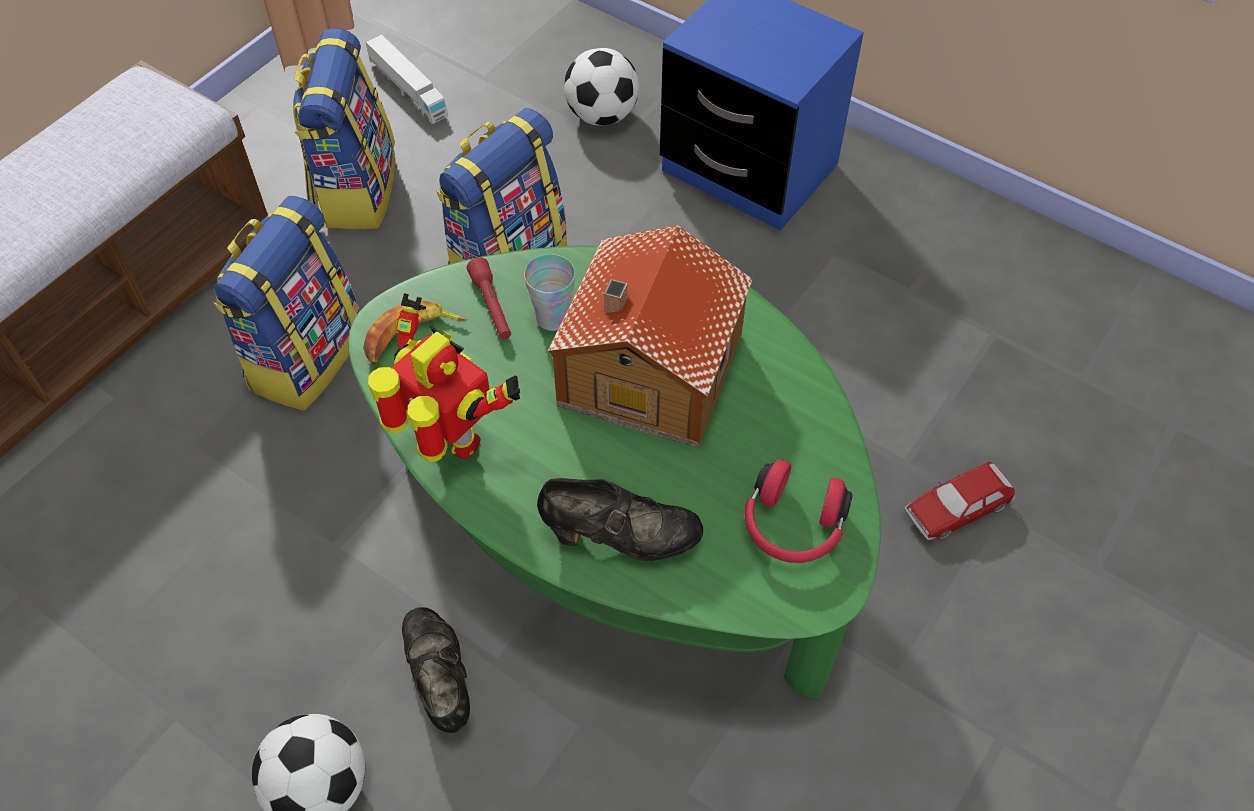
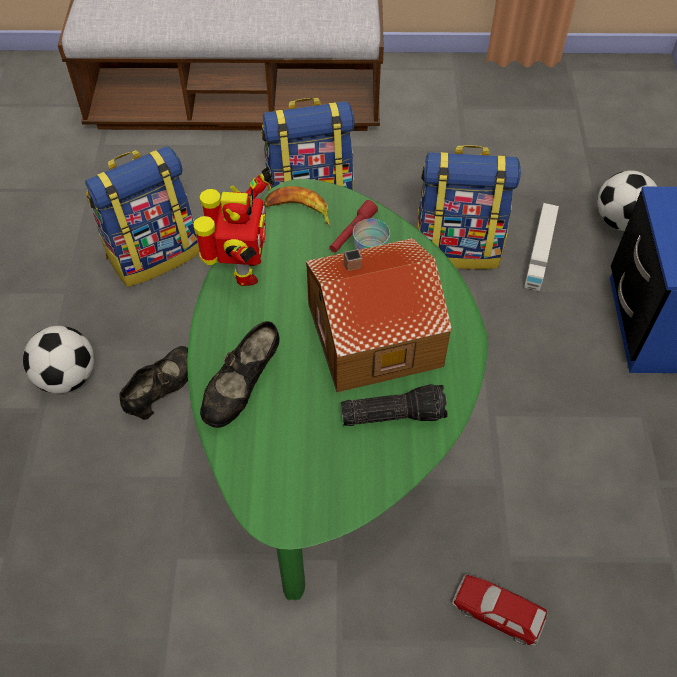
camera: 55 degrees right, 0 degrees up
backpack [293,28,395,229] -> backpack moved to [85,146,200,287]
toy truck [366,35,448,124] -> toy truck moved to [524,203,559,291]
black shoe [537,478,703,561] -> black shoe turned 60 degrees clockwise [200,321,280,428]
red headphones [744,459,853,563] -> none
none -> flashlight [341,384,447,426]

